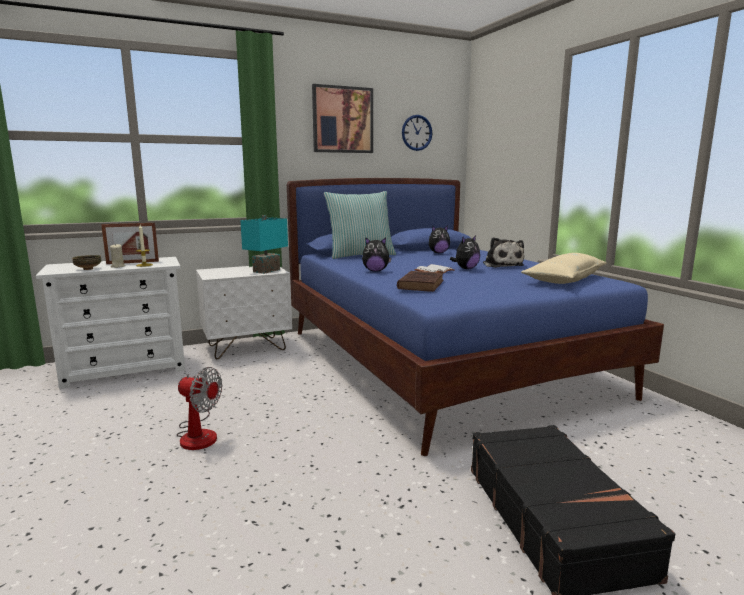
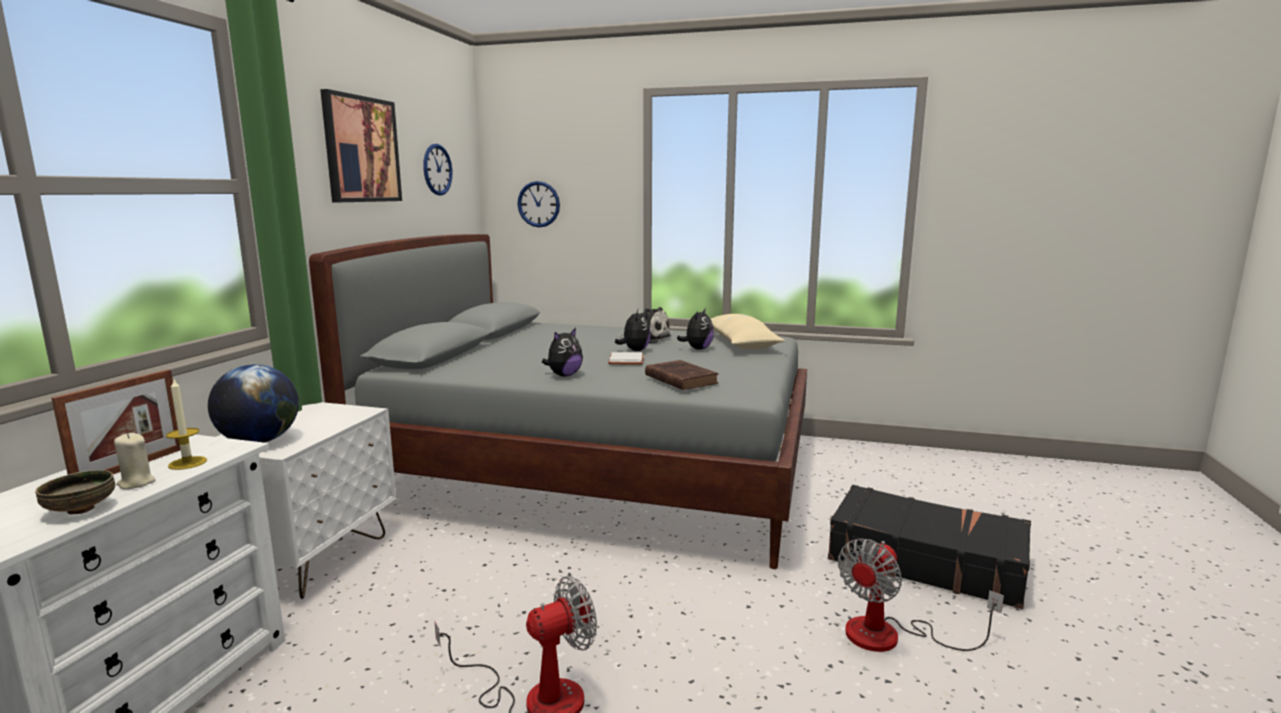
camera: 50 degrees left, 0 degrees up
turquoise table lamp [240,215,288,274] -> none
blue bed [287,178,664,456] -> grey bed [309,234,807,569]
pillow [324,191,396,259] -> none
plush toy [429,226,450,253] -> plush toy moved to [677,308,714,350]
none -> globe [208,364,299,443]
none -> wall clock [518,181,560,227]
none -> fan [838,539,1004,652]

